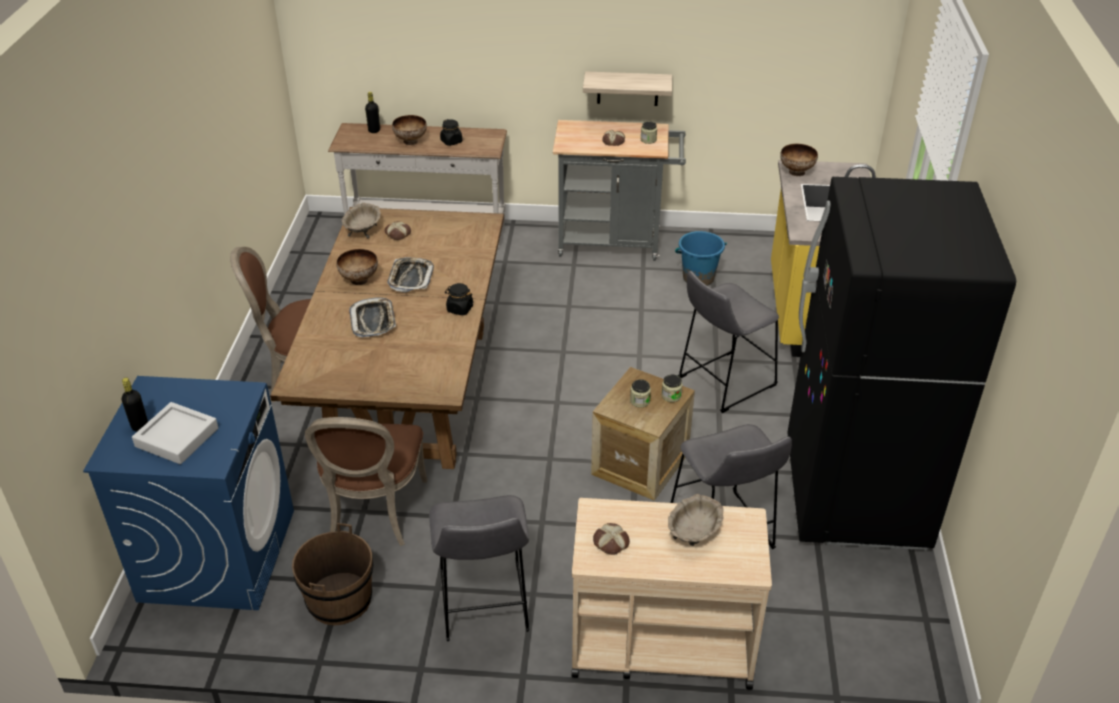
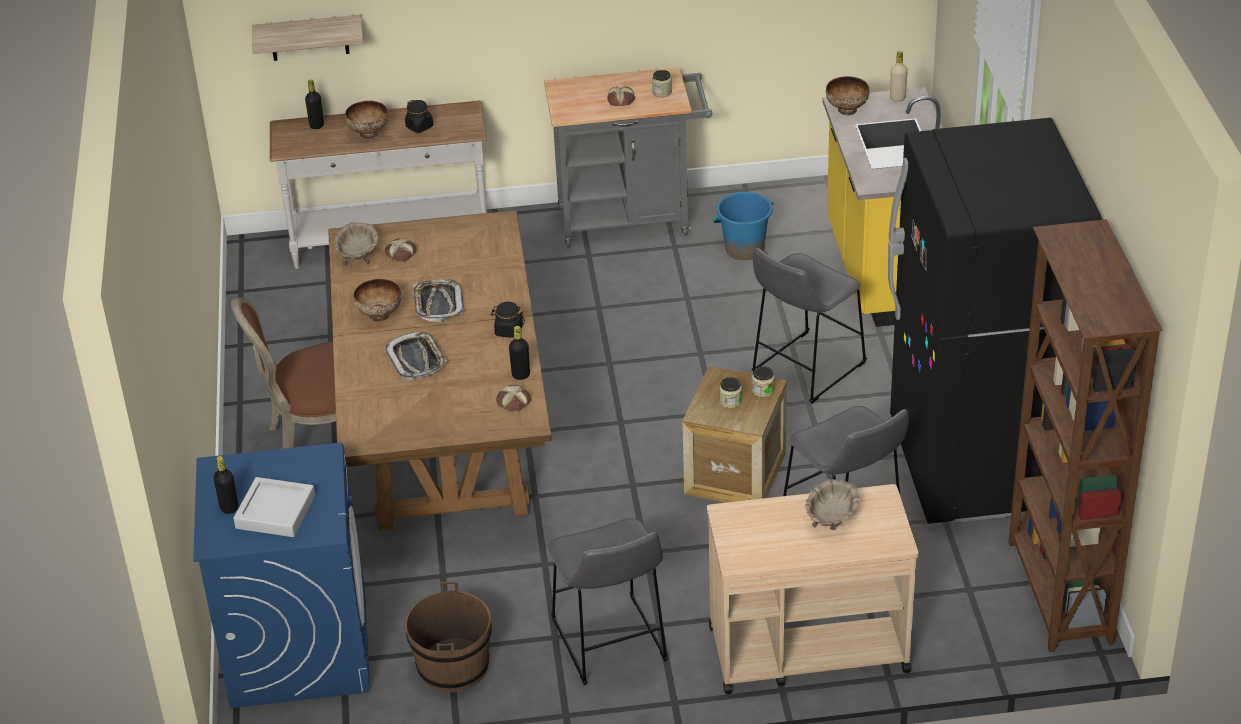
camera: 10 degrees left, 0 degrees up
brown chair [305,417,427,546] -> none
shelf [583,71,672,106] -> shelf moved to [252,15,363,61]
bread [593,523,630,555] -> bread moved to [496,385,531,411]
none -> black bottle [509,326,530,380]
none -> beige bottle [890,51,908,102]
none -> brown bookcase [1008,219,1163,652]

